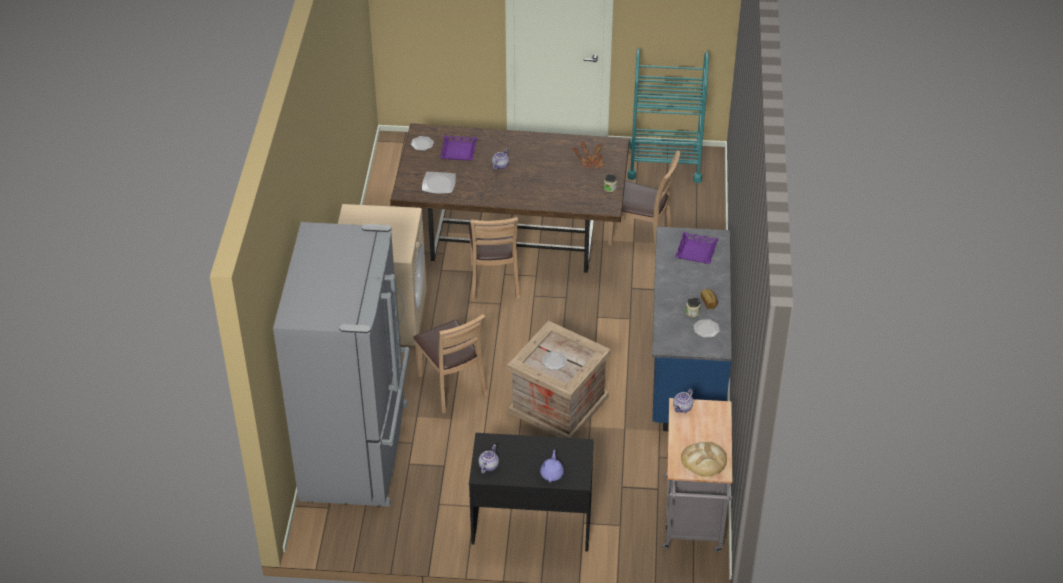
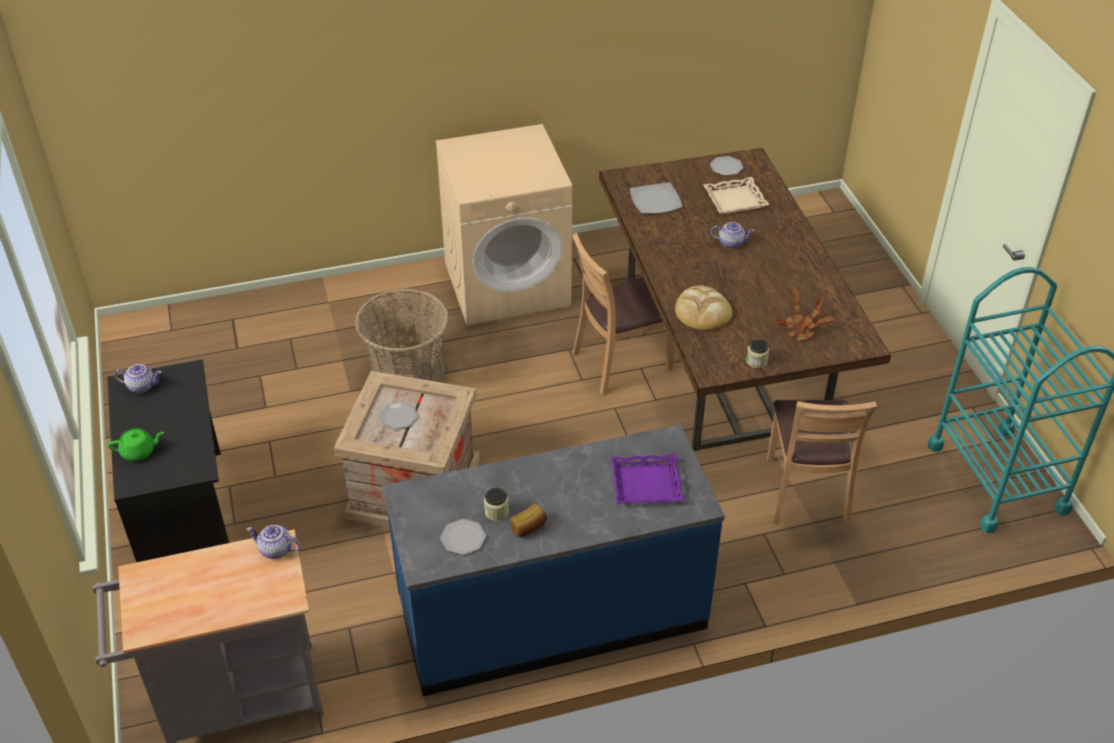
camera: 70 degrees right, 0 degrees up
grey fridge [273,222,410,507] -> none
brown chair [414,314,487,413] -> basket [355,289,449,383]
purple tray [440,135,477,161] -> beige tray [703,177,770,214]
purple teapot [540,450,564,483] -> green teapot [108,428,164,461]
bread [681,442,727,476] -> bread moved to [675,285,732,330]

